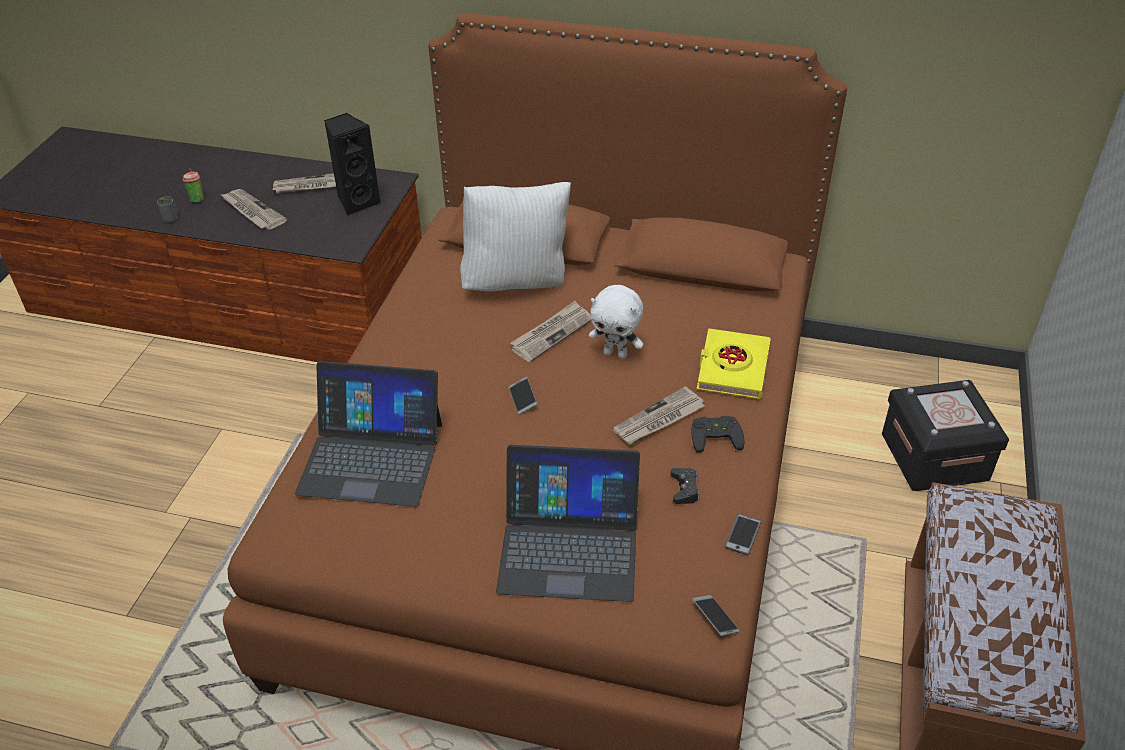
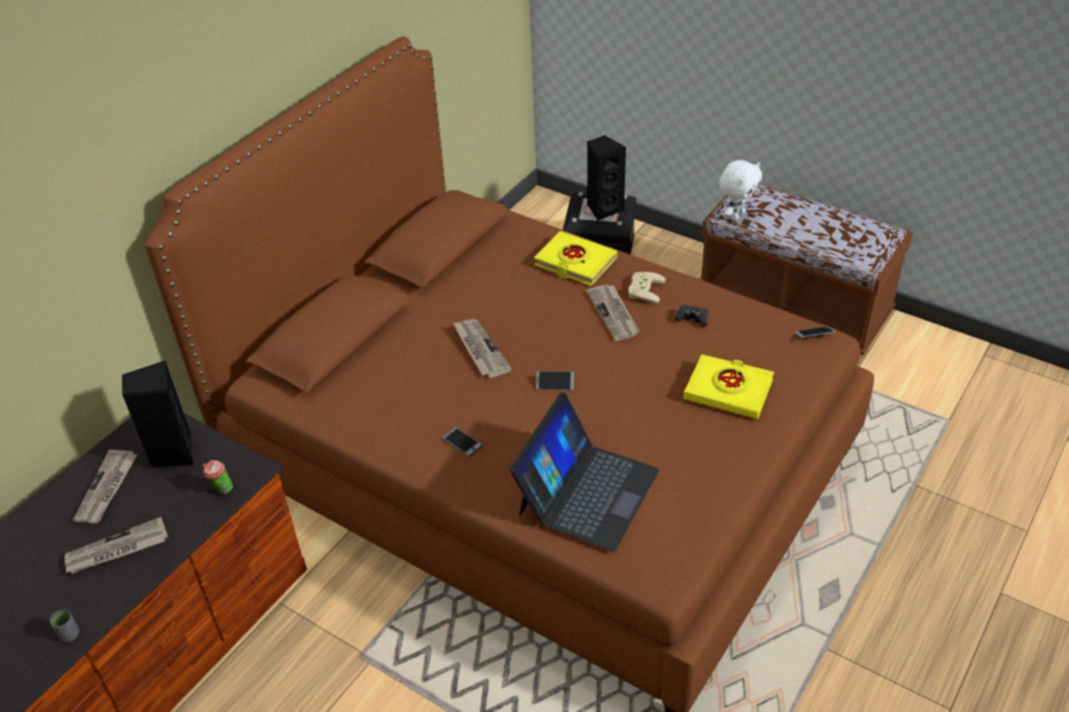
camera: 70 degrees left, 0 degrees up
cup [182,169,204,202] -> cup moved to [202,460,233,495]
white pillow [460,182,571,291] -> none
laptop [496,445,640,602] -> yellow book [684,354,774,419]
white plush toy [589,285,643,359] -> white plush toy moved to [719,160,762,221]
black game controller [691,416,745,452] -> beige game controller [628,272,665,304]
phone [724,514,761,555] -> phone moved to [442,427,483,457]
none -> black speaker [587,135,626,221]

